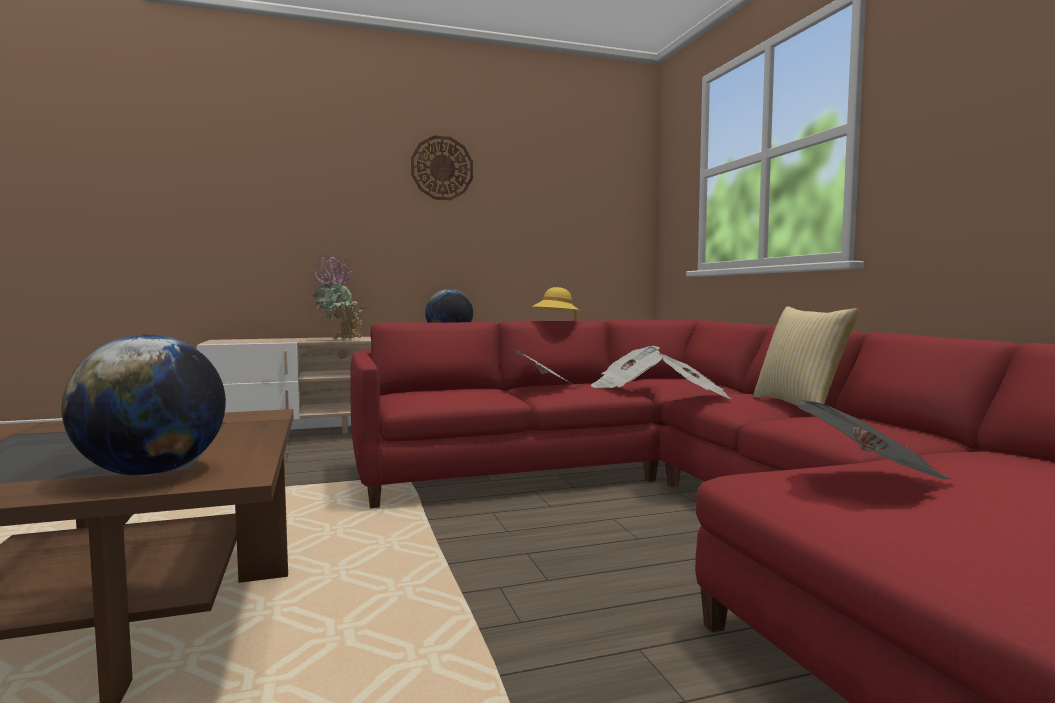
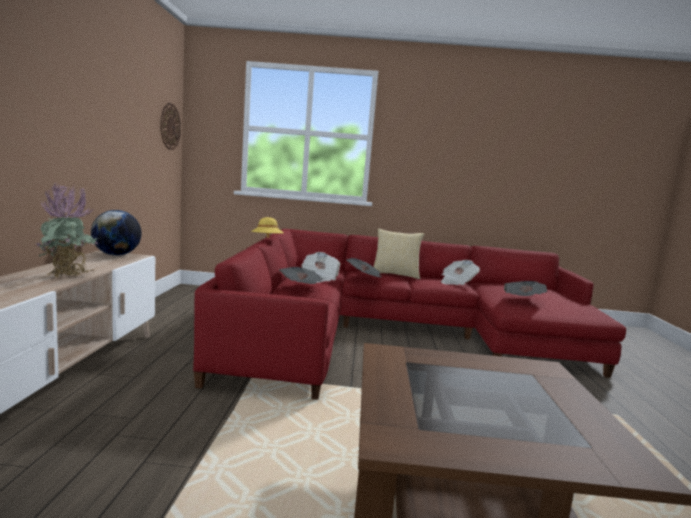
camera: 70 degrees left, 5 degrees up
globe [62,334,226,476] -> none
wall clock [411,136,473,200] -> wall clock moved to [161,103,181,150]
none -> newspaper [441,260,480,285]

